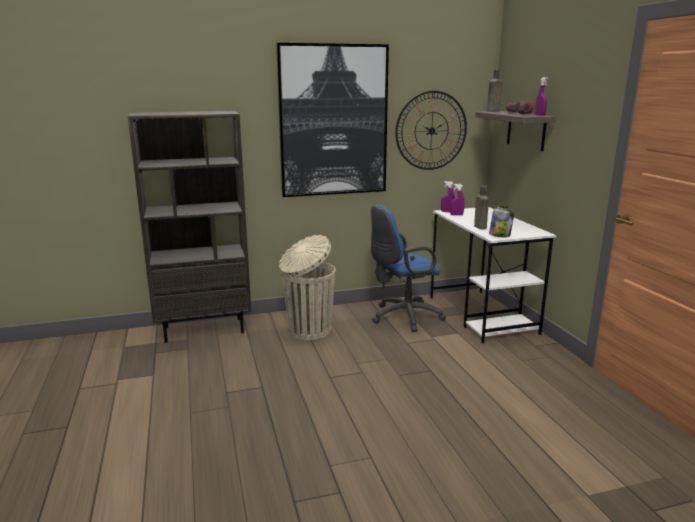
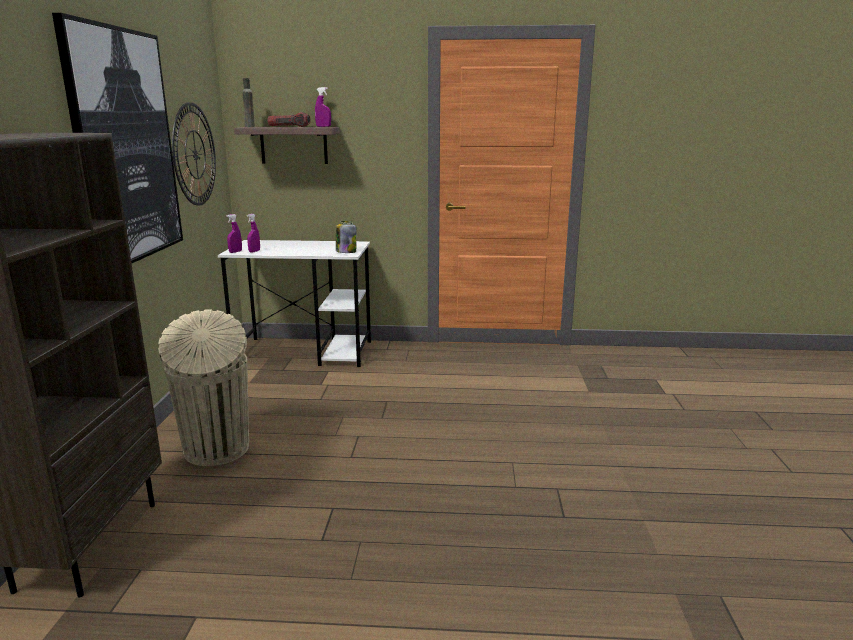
camera: 70 degrees left, 0 degrees up
blue office chair [371,204,446,332] -> none
brown bottle [474,185,489,230] -> none

